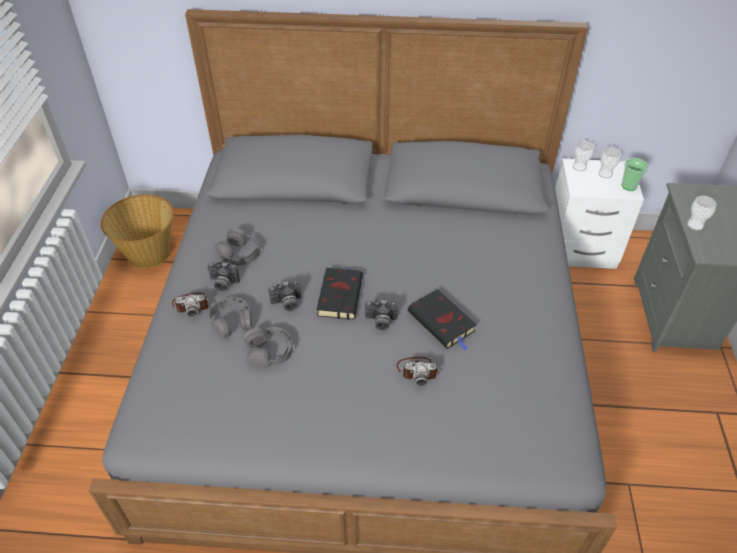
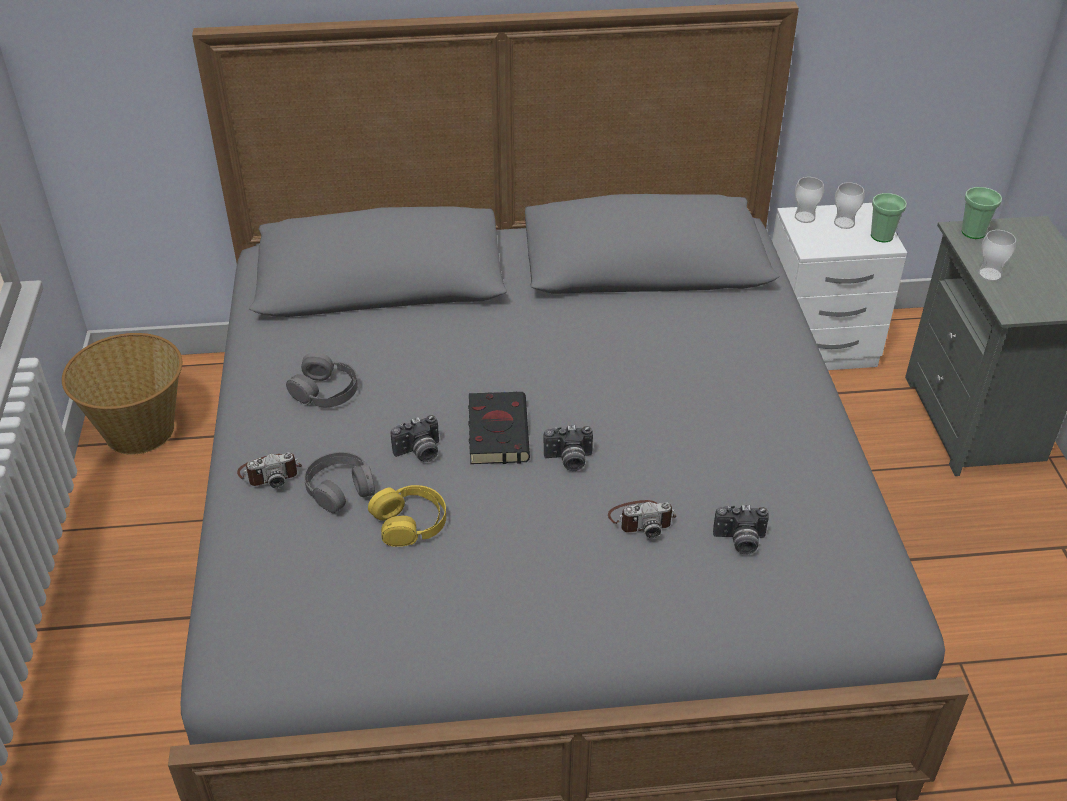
camera: 10 degrees left, 5 degrees down
camera [207,262,240,291] -> camera moved to [713,505,769,555]
grey headphones [243,327,293,367] -> yellow headphones [368,485,446,547]
black book [408,289,477,351] -> none
none -> cup [961,187,1002,239]

